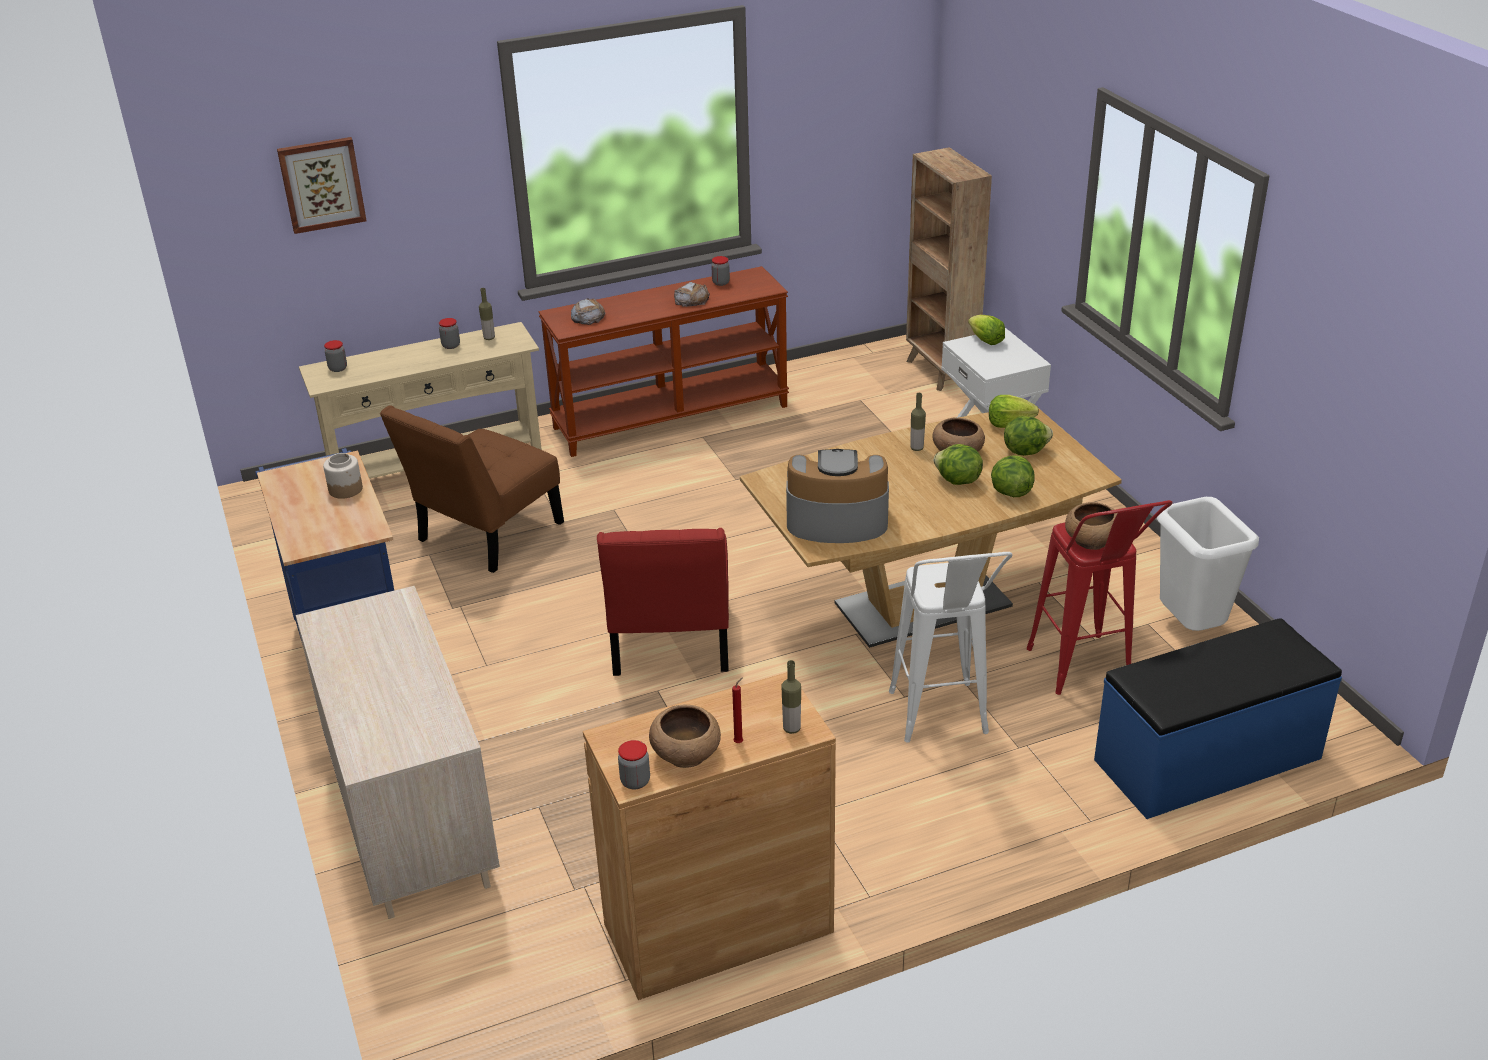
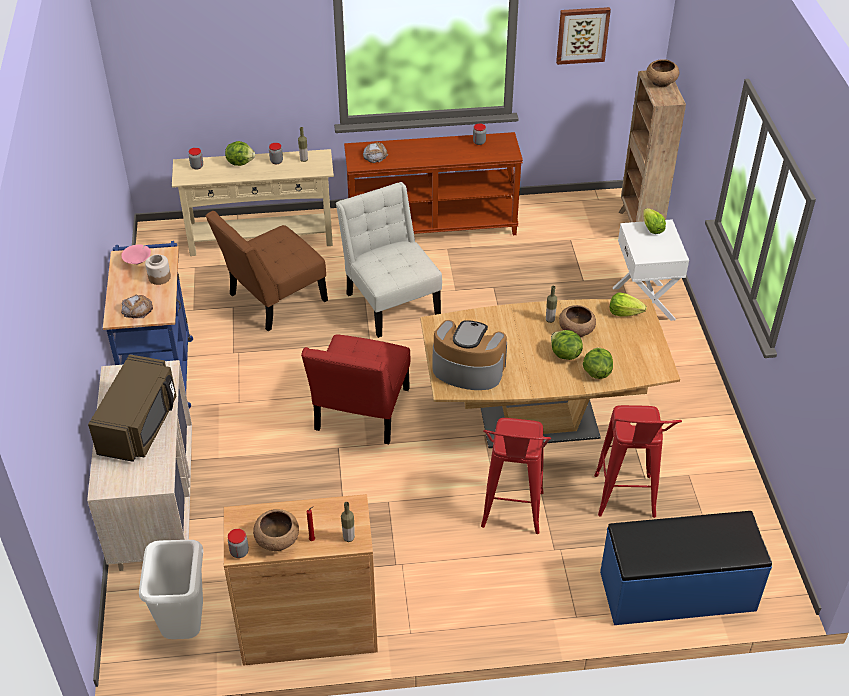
camera: 15 degrees right, 10 degrees up
picture [277,137,367,234] -> picture moved to [556,7,611,65]
bread [674,282,710,307] -> bread moved to [121,294,153,318]
white stool [889,552,1012,743] -> red stool [481,418,551,534]
lettuce [1004,416,1053,456] -> lettuce moved to [225,141,255,166]
brown bowl [1065,502,1117,550] -> brown bowl moved to [646,59,679,87]
white trash can [1157,497,1259,631] -> white trash can moved to [139,540,203,639]
none -> brown microwave [88,354,177,462]
none -> pink bowl [121,244,151,264]
none -> white chair [336,182,442,338]

